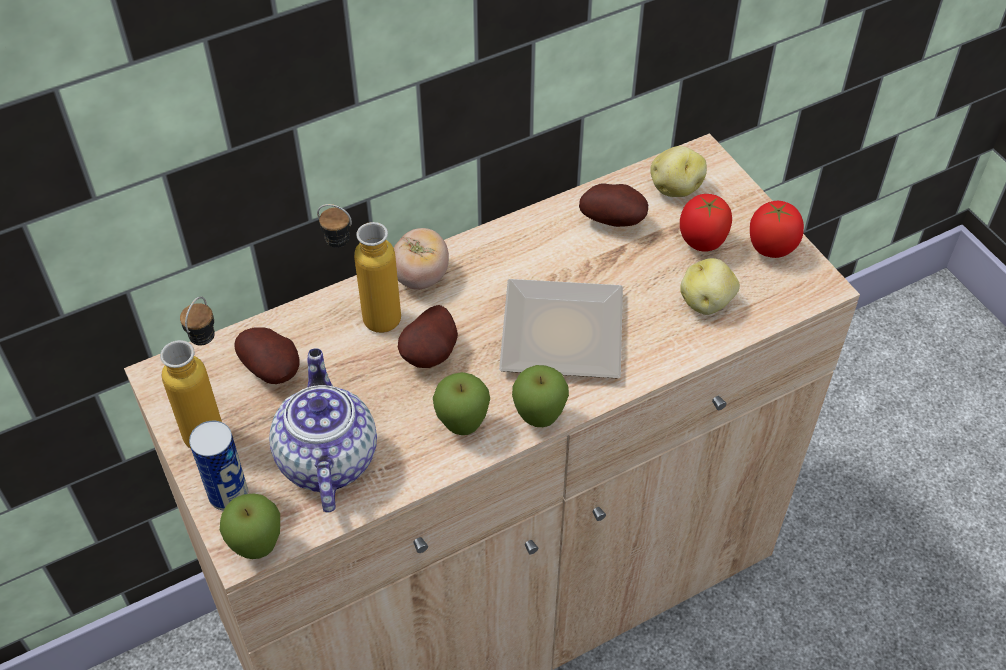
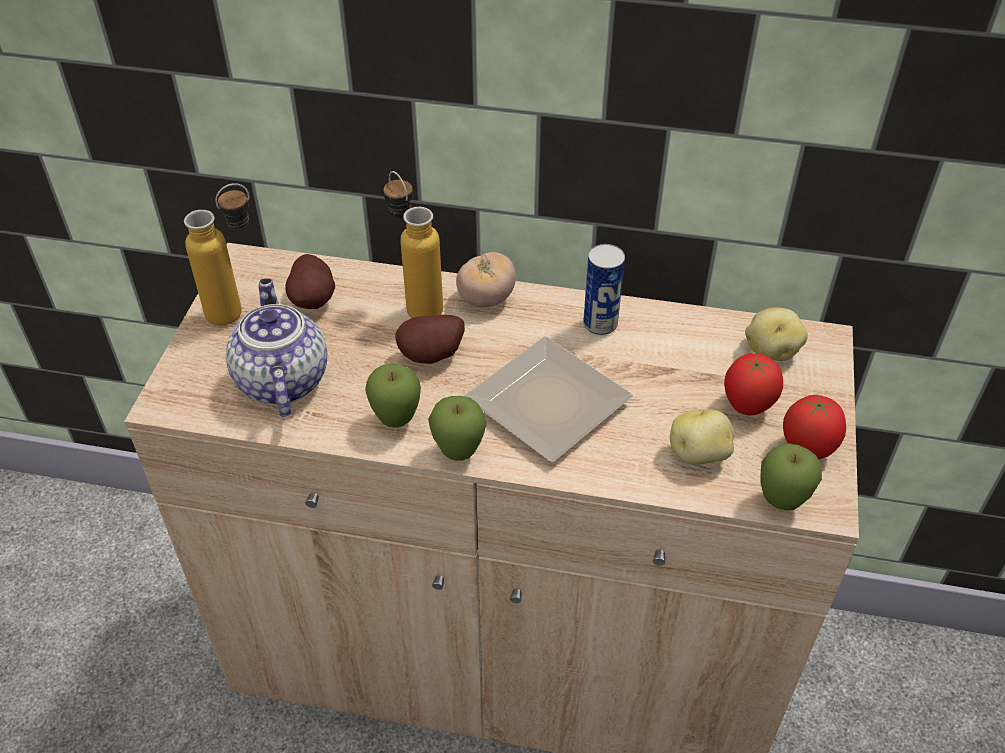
camera: 40 degrees right, 5 degrees down
can [189,421,248,511] -> can moved to [583,244,625,335]
apple [220,493,280,559] -> apple moved to [760,443,822,511]
teapot [269,348,377,513] -> teapot turned 45 degrees counterclockwise [226,278,327,417]
potato [579,183,648,227] -> none

